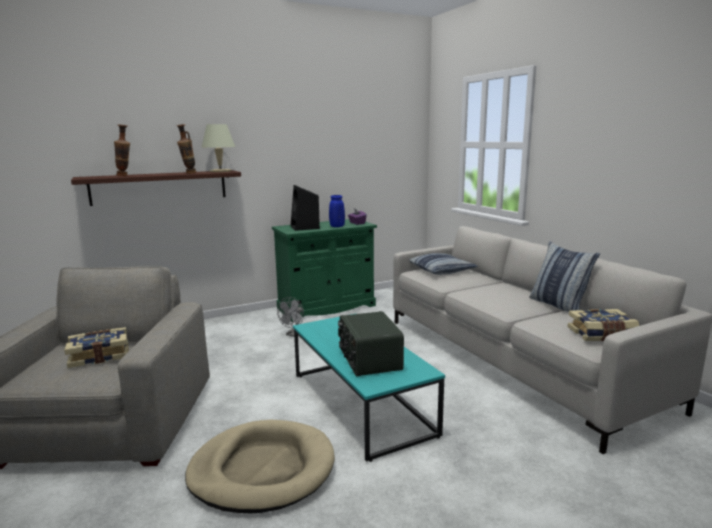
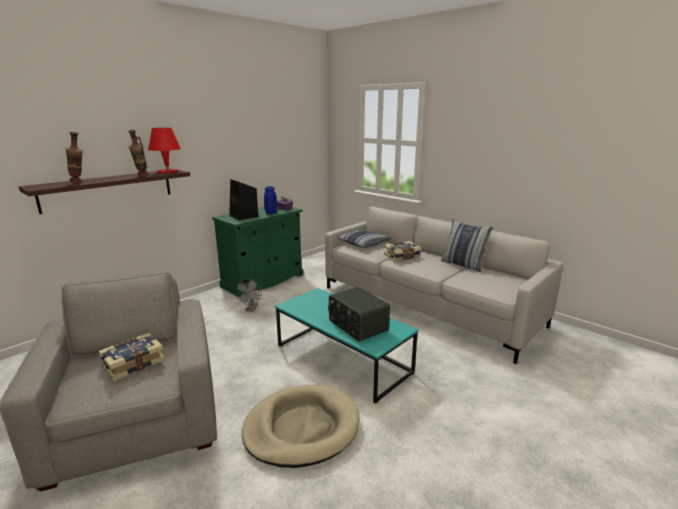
camera: 20 degrees left, 5 degrees up
beige table lamp [202,124,235,172] -> red table lamp [148,128,181,173]
book [568,309,639,341] -> book moved to [384,241,421,261]

